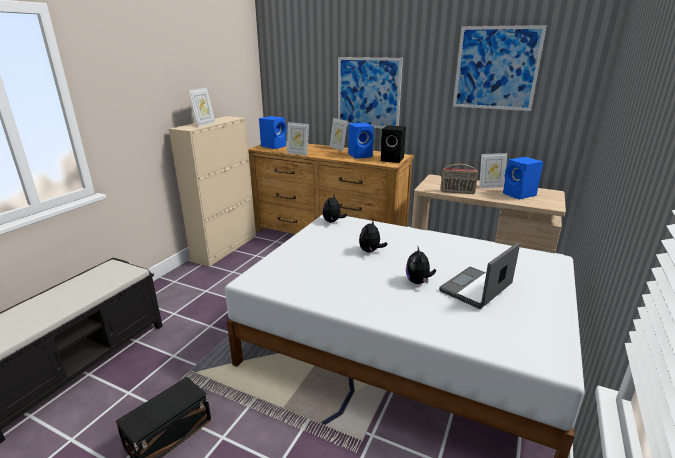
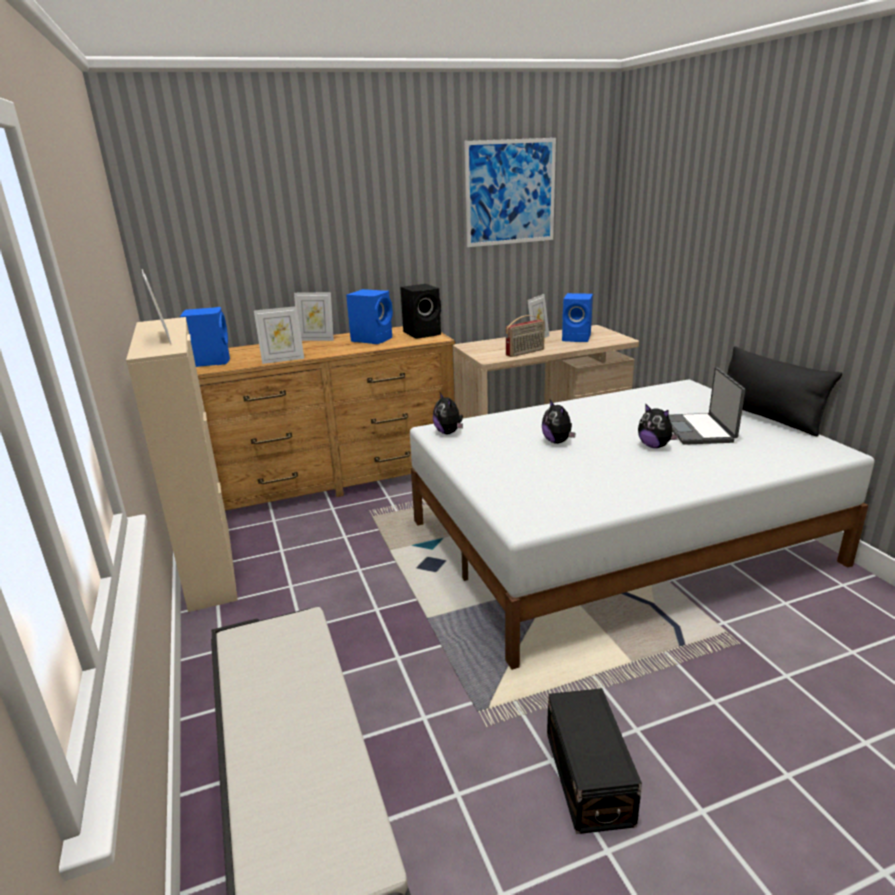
camera: 45 degrees left, 0 degrees up
picture [338,57,403,129] -> none
none -> black pillow [727,346,842,437]

